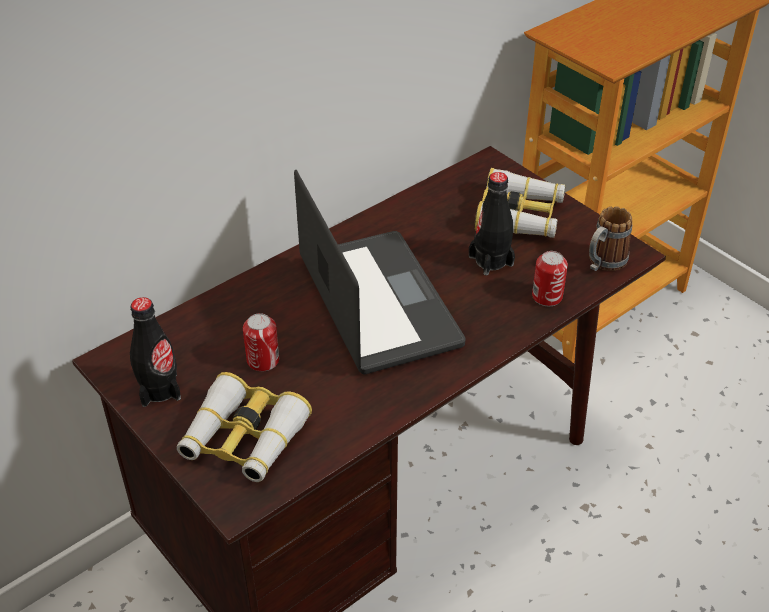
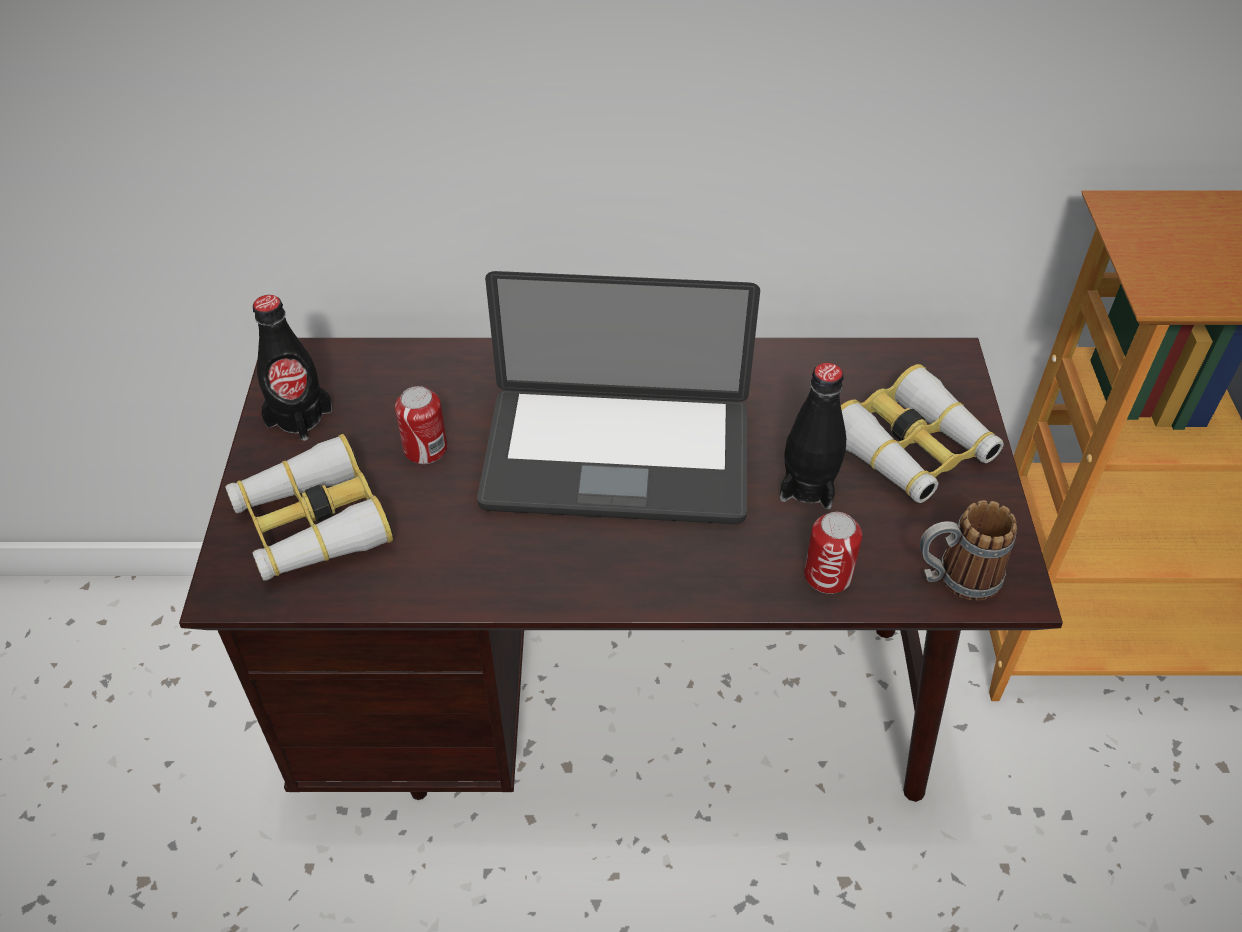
camera: 40 degrees right, 5 degrees up
laptop [294,170,466,374] -> laptop turned 75 degrees clockwise [477,271,760,524]

